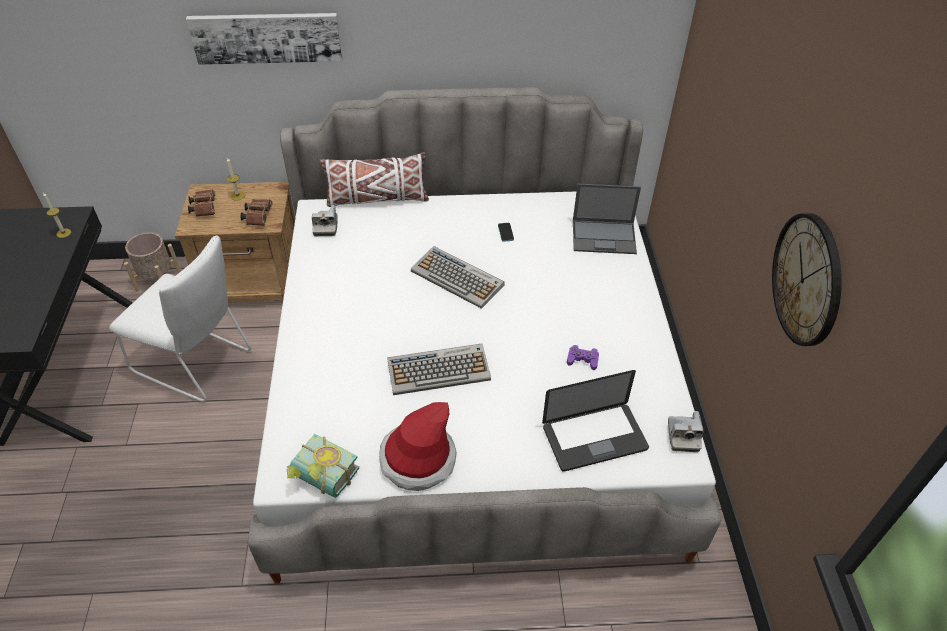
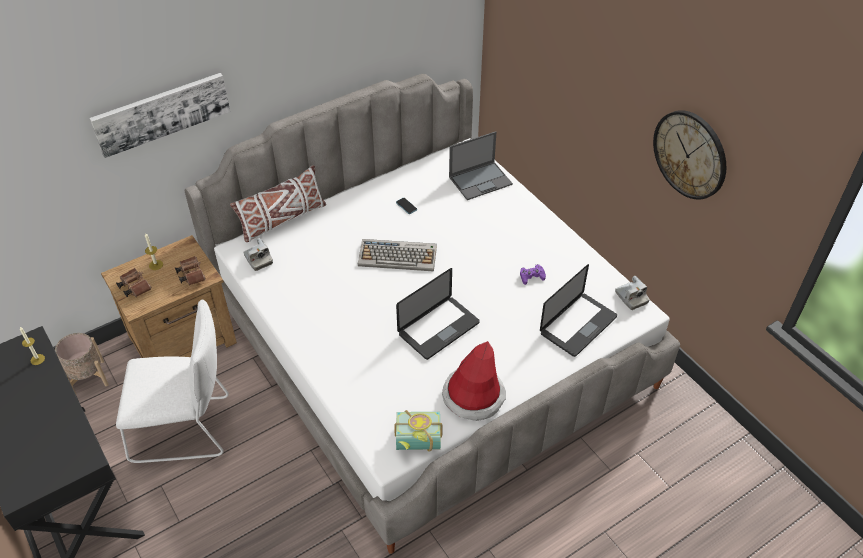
camera: 30 degrees left, 0 degrees up
keyboard [387,344,491,395] -> laptop [396,268,480,360]

